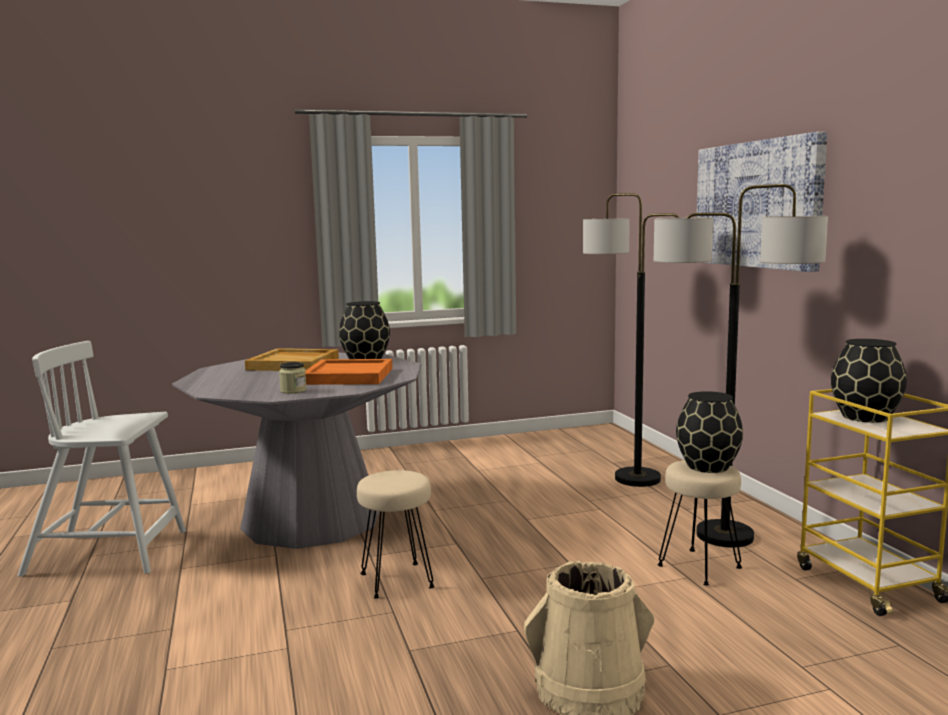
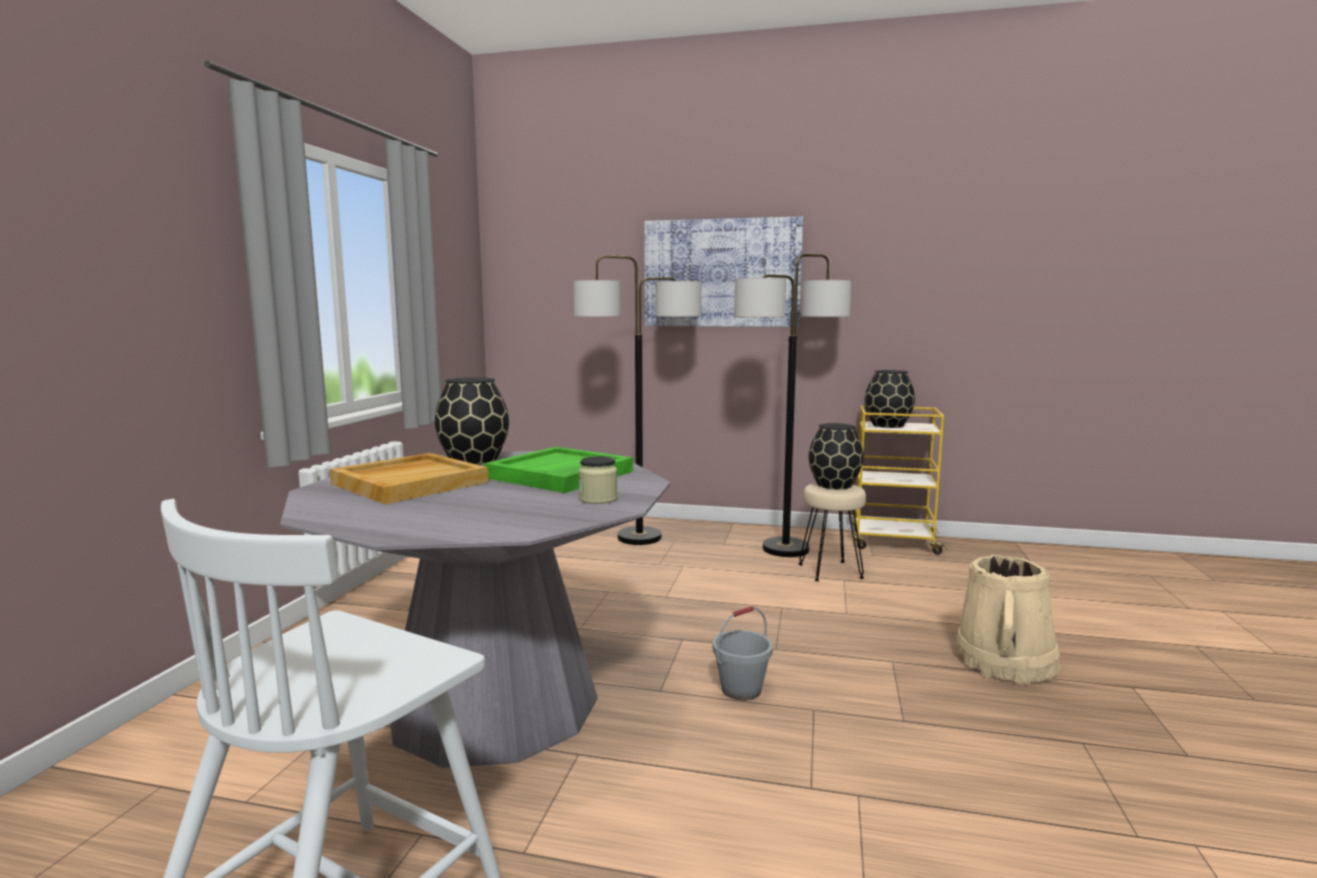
camera: 60 degrees left, 0 degrees up
orange tray [305,359,392,385] -> green tray [484,447,633,493]
beige stool [357,470,435,599] -> grey bucket [712,606,773,701]

